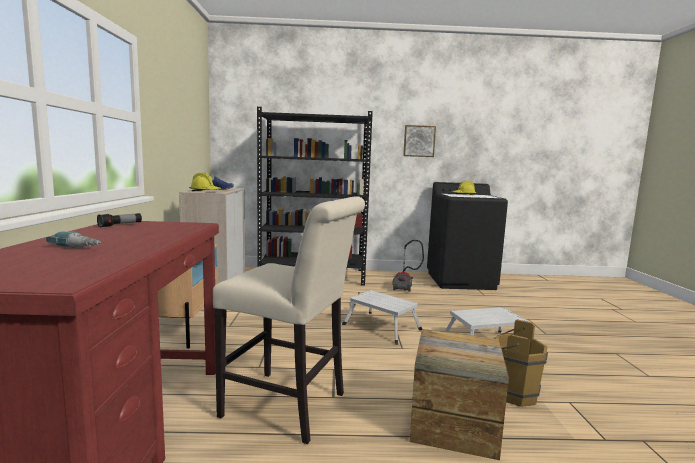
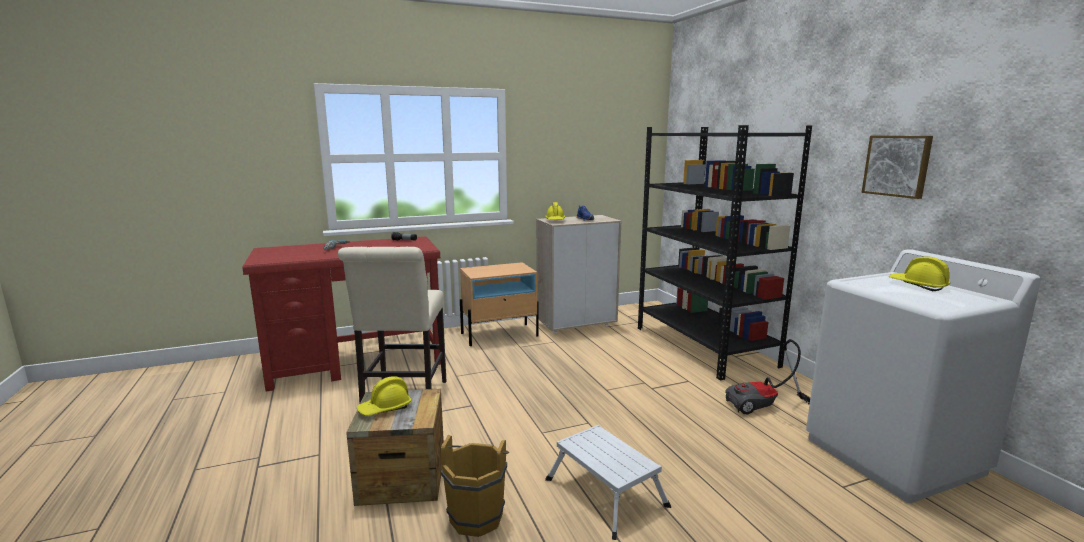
camera: 70 degrees right, 5 degrees up
white step ladder [342,290,422,345] -> none
black washing machine [427,182,508,290] -> white washing machine [806,249,1041,503]
none -> yellow hard hat [357,376,411,416]

